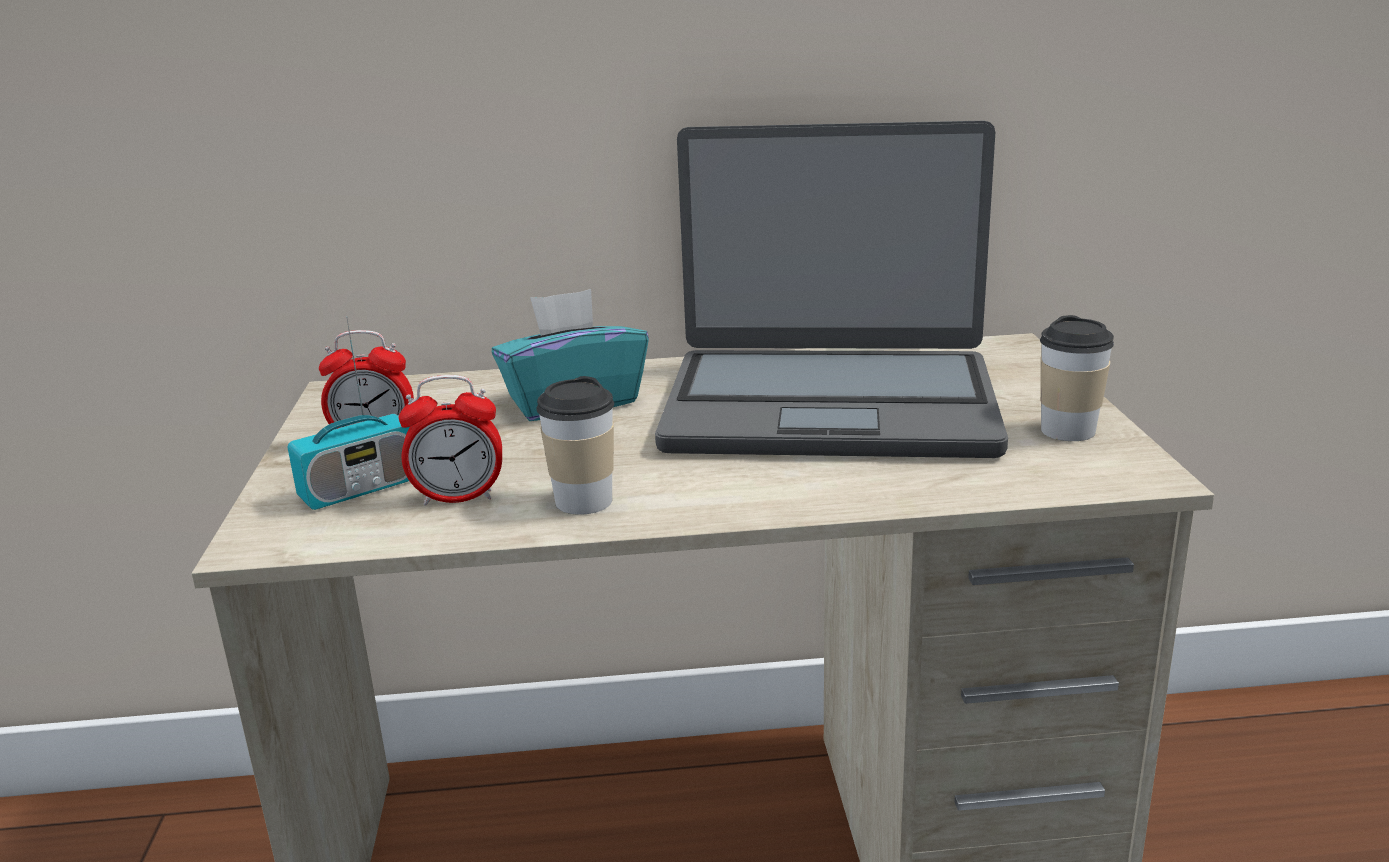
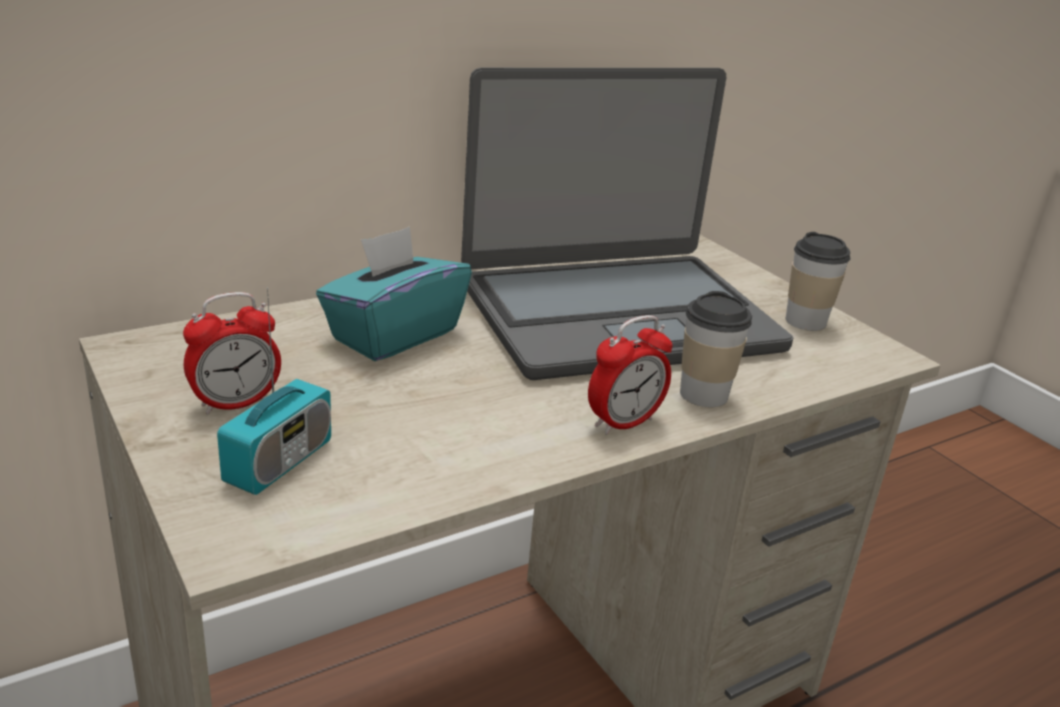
camera: 30 degrees left, 5 degrees up
alarm clock [399,375,502,506] -> alarm clock moved to [588,315,672,435]
cup [536,376,614,515] -> cup moved to [680,291,752,407]

